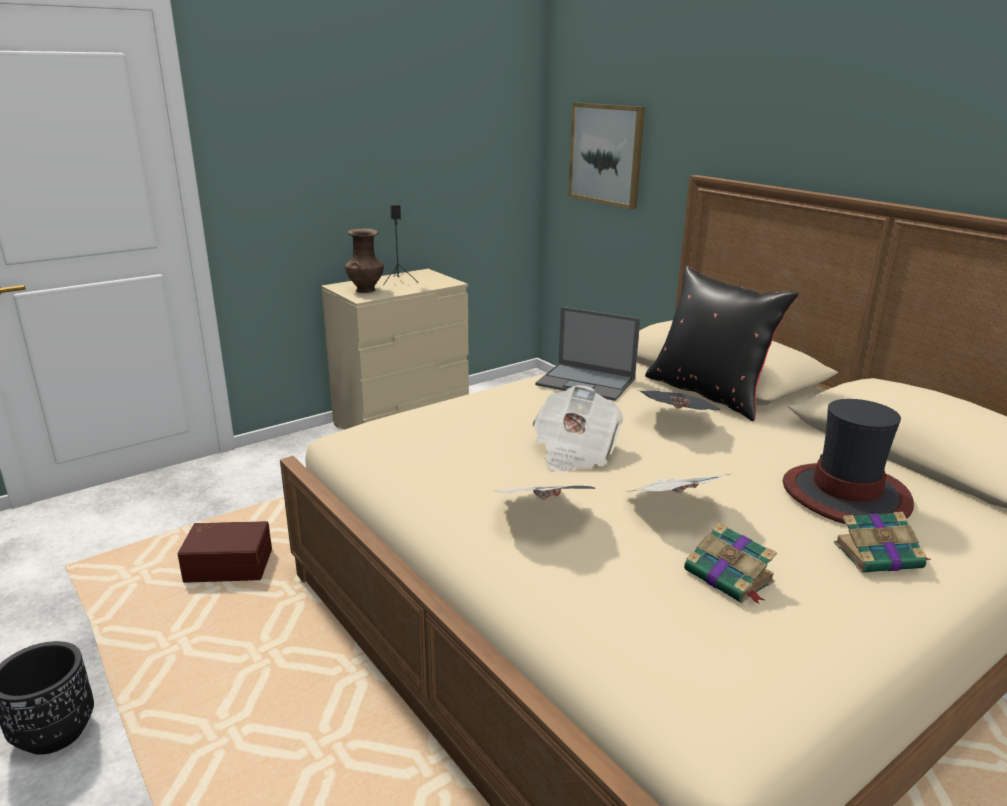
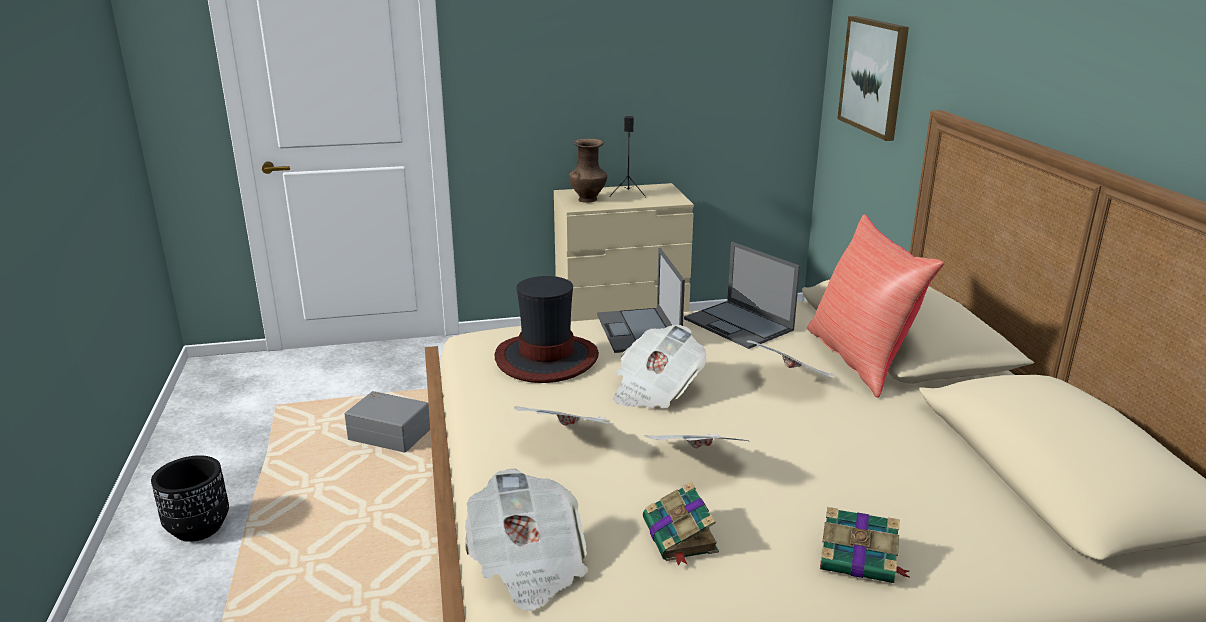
camera: 25 degrees right, 0 degrees up
brown storage box [178,521,272,583] -> grey storage box [345,391,430,453]
black pillow [645,265,799,421] -> red pillow [807,215,944,398]
hat [783,399,914,524] -> hat moved to [495,276,599,383]
none -> newspaper [464,469,588,611]
none -> laptop [597,248,685,353]

